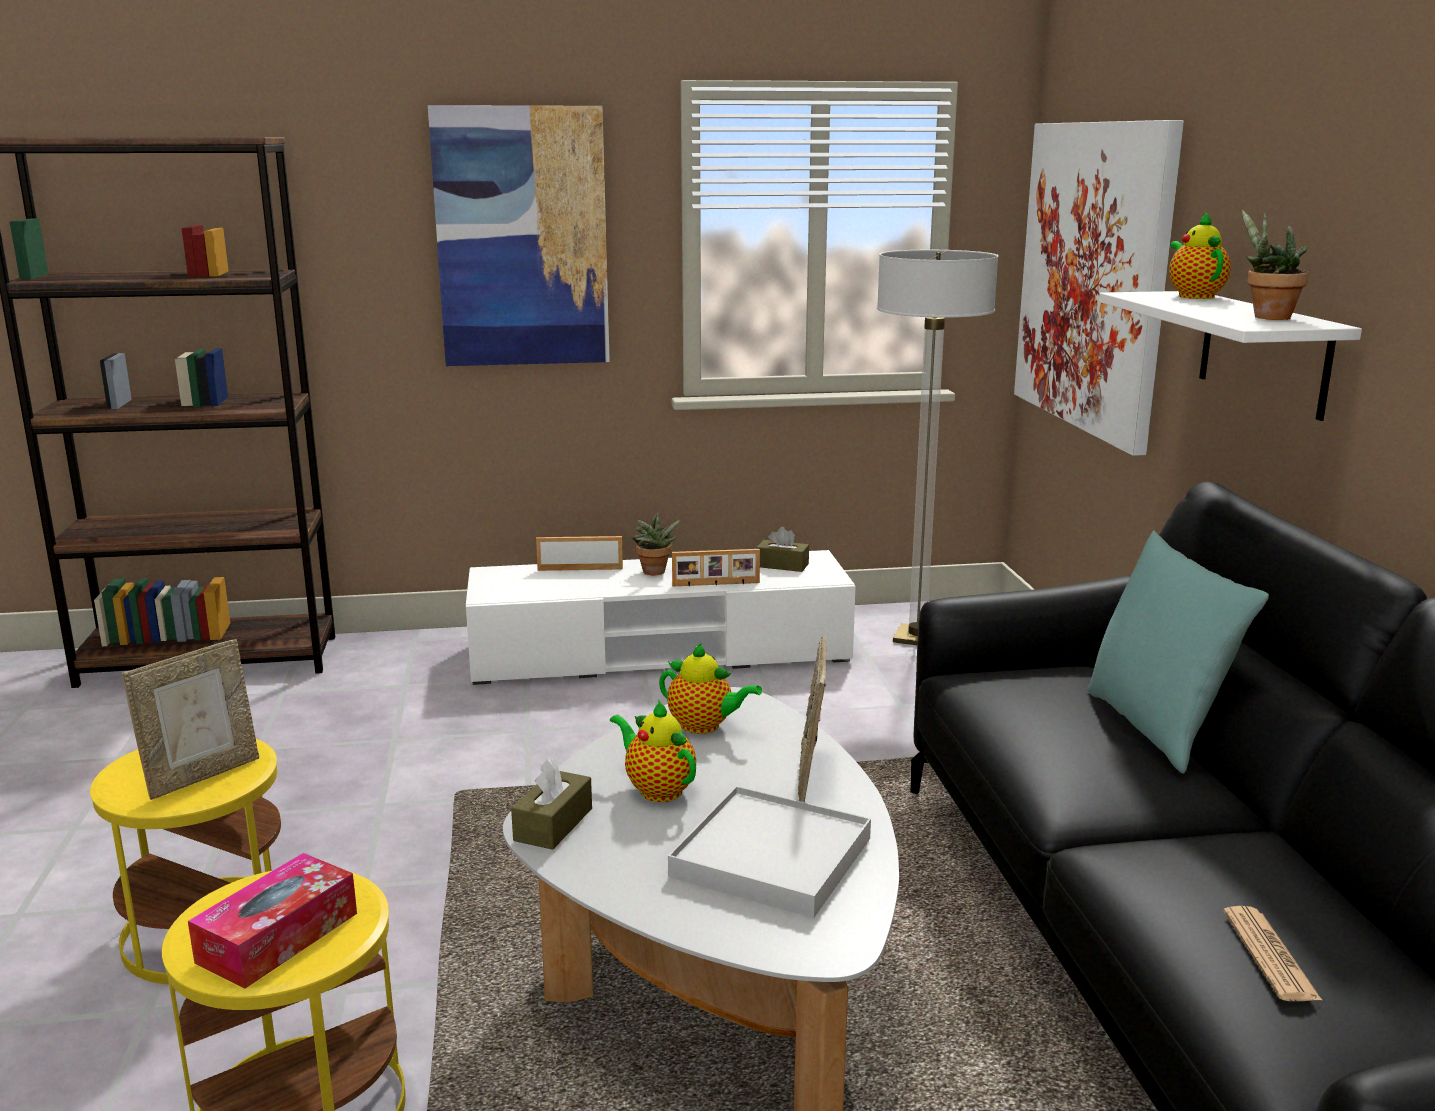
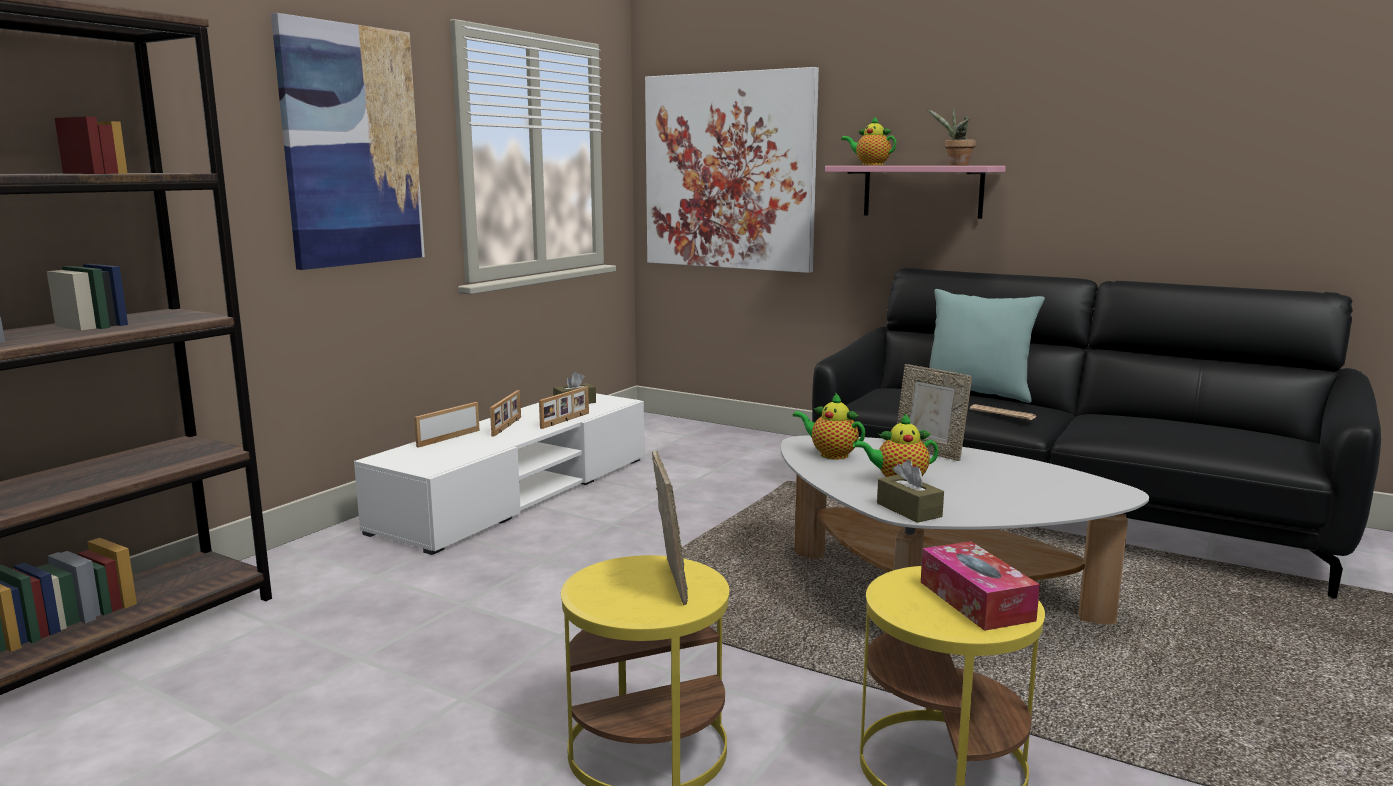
camera: 50 degrees left, 5 degrees down
potted plant [631,512,681,575] -> picture frame [490,390,521,437]
teapot [659,643,762,734] -> teapot turned 120 degrees counterclockwise [793,392,865,459]
white tray [668,786,871,918] -> none
floor lamp [877,250,999,645] -> none
white shelf [1099,291,1362,421] -> pink shelf [825,166,1006,219]
newspaper [1223,906,1323,1001] -> newspaper moved to [970,404,1036,420]

